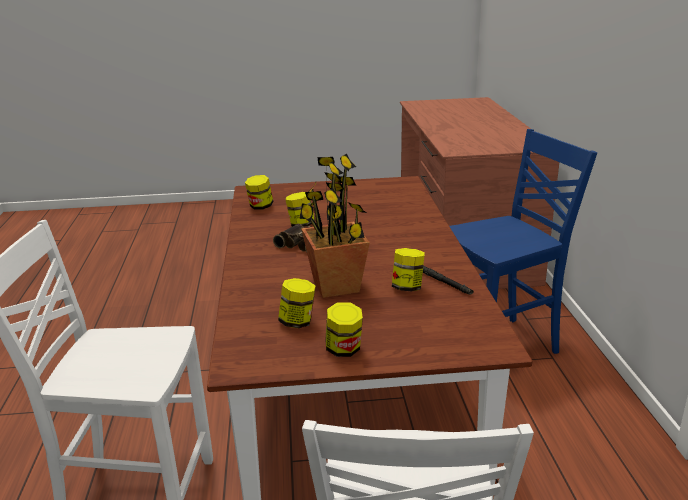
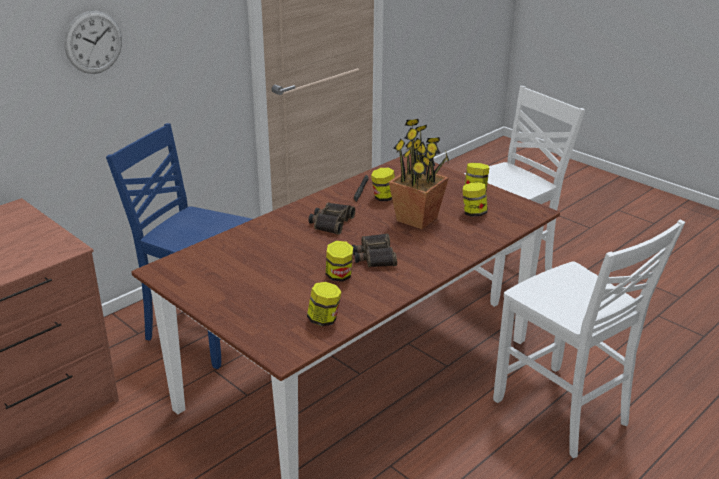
camera: 130 degrees left, 5 degrees up
none -> wall clock [64,11,122,74]
none -> binoculars [309,202,355,235]

